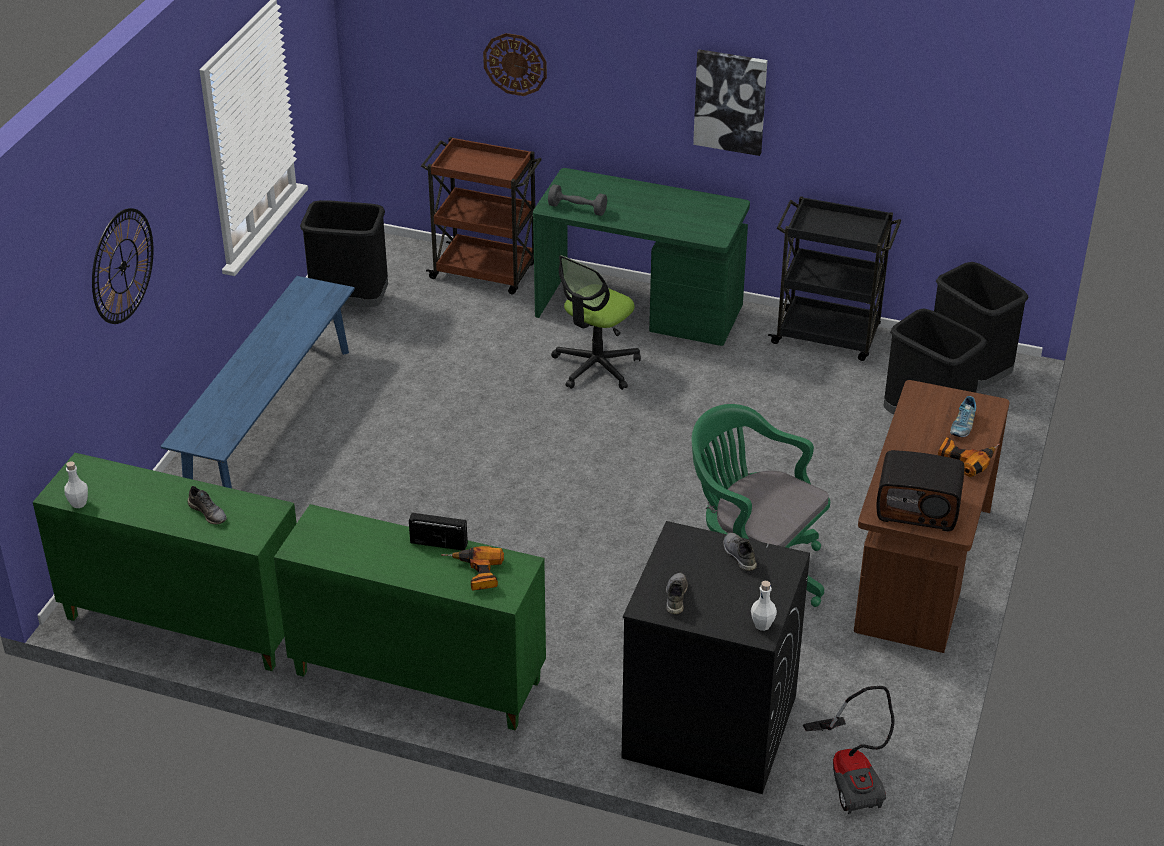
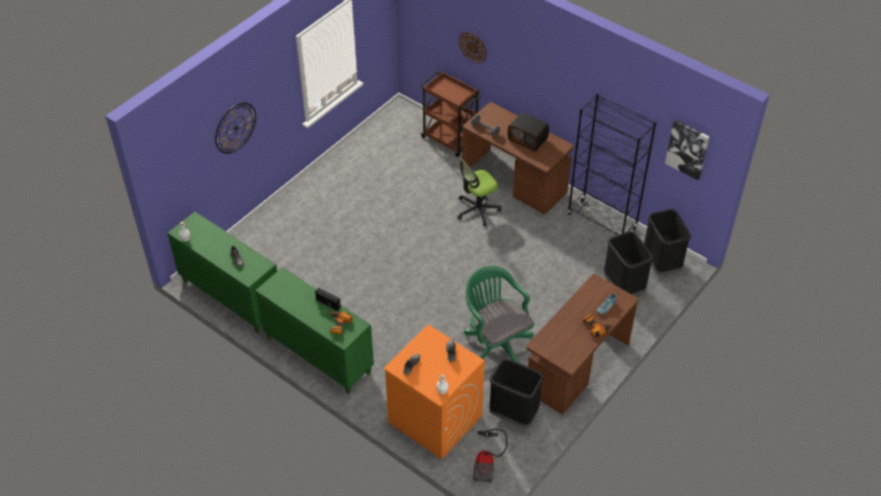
camera: 20 degrees right, 10 degrees up
blue bench [160,276,355,488] -> none
black trash can [300,200,388,307] -> black trash can moved to [489,358,544,428]
green desk [533,168,750,346] -> brown desk [462,102,574,214]
black washing machine [622,521,810,794] -> orange washing machine [383,324,485,459]
picture [693,49,768,156] -> picture moved to [665,120,710,180]
black cart [768,196,901,361] -> black bookcase [568,94,656,235]
radio [876,450,965,531] -> radio moved to [508,113,549,152]

